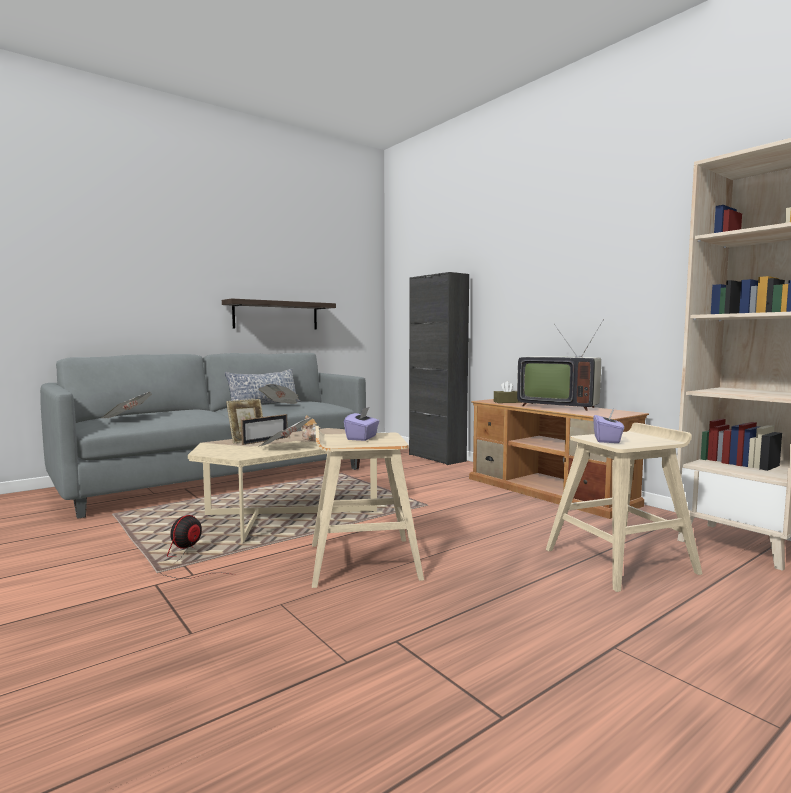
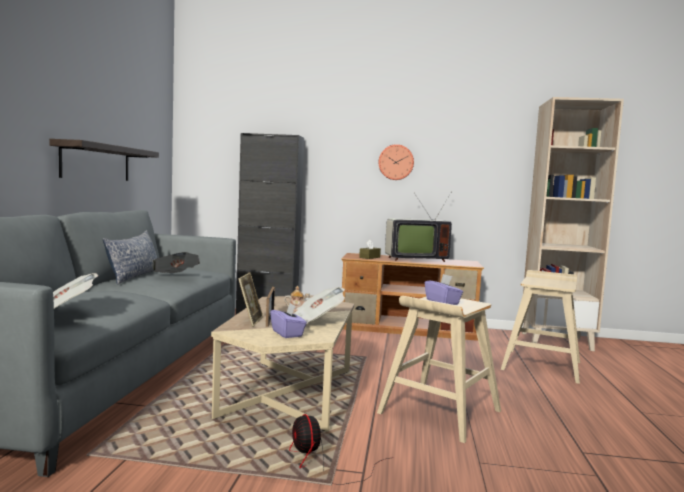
camera: 45 degrees left, 0 degrees up
purple tissue box [593,410,624,443] -> purple tissue box moved to [270,303,307,338]
none -> wall clock [378,144,414,180]

